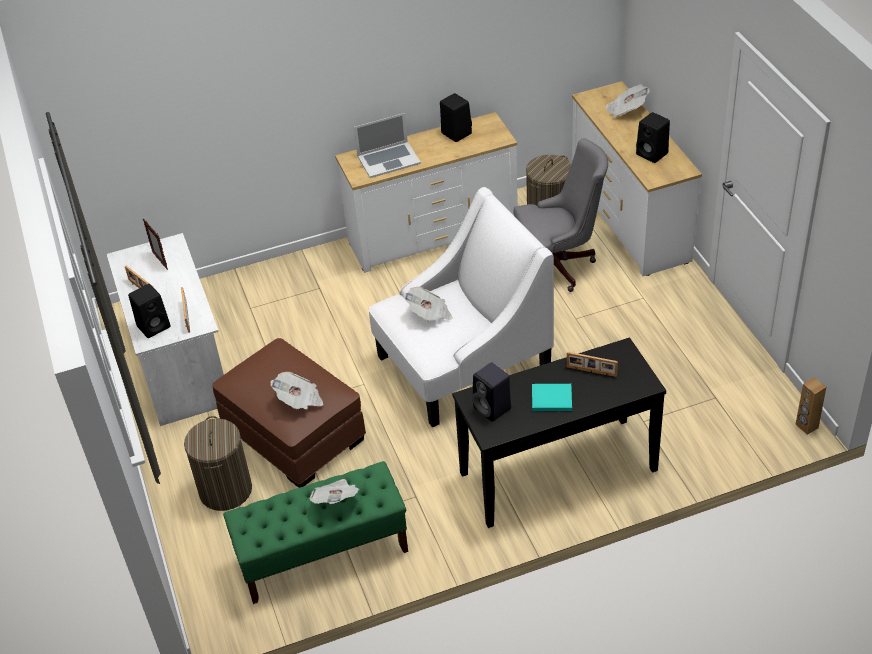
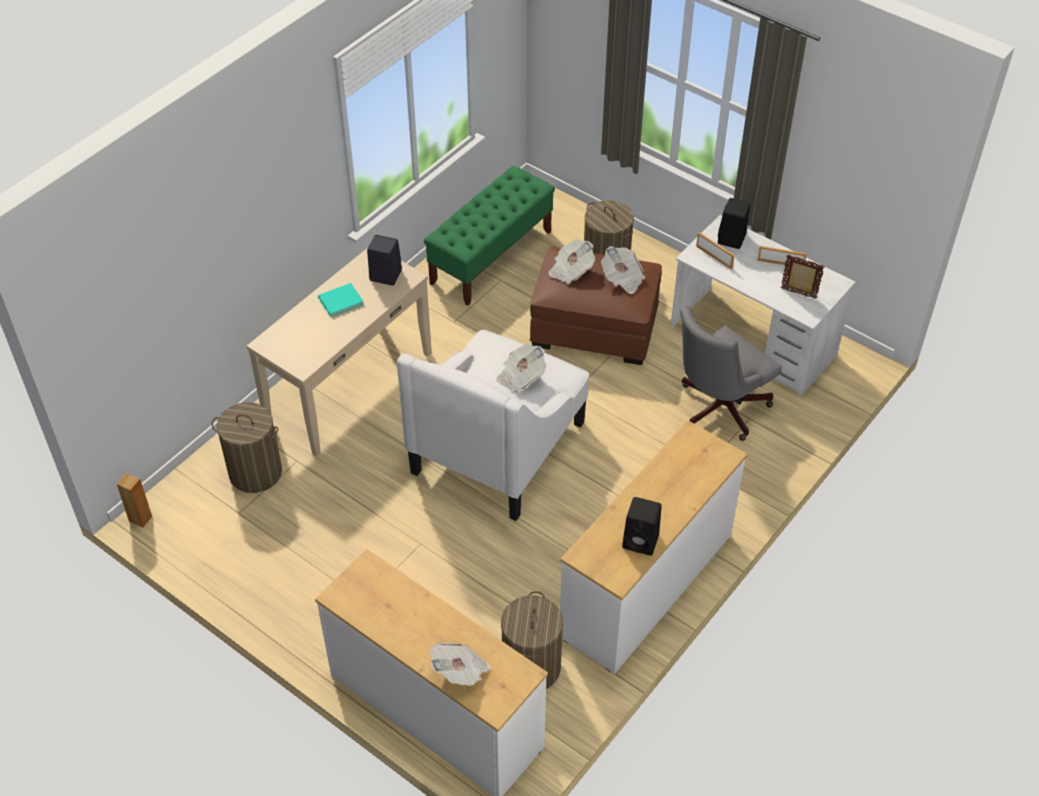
camera: 145 degrees right, 5 degrees up
newspaper [309,479,360,504] -> newspaper moved to [601,246,645,294]
laptop [354,113,421,178] -> none
black console table [452,337,666,528] -> beige console table [246,248,432,457]
grey office chair [514,138,608,292] -> grey office chair moved to [680,306,782,441]
picture frame [567,352,618,377] -> none
black speaker [636,112,670,163] -> none
none -> laundry basket [211,402,282,493]

